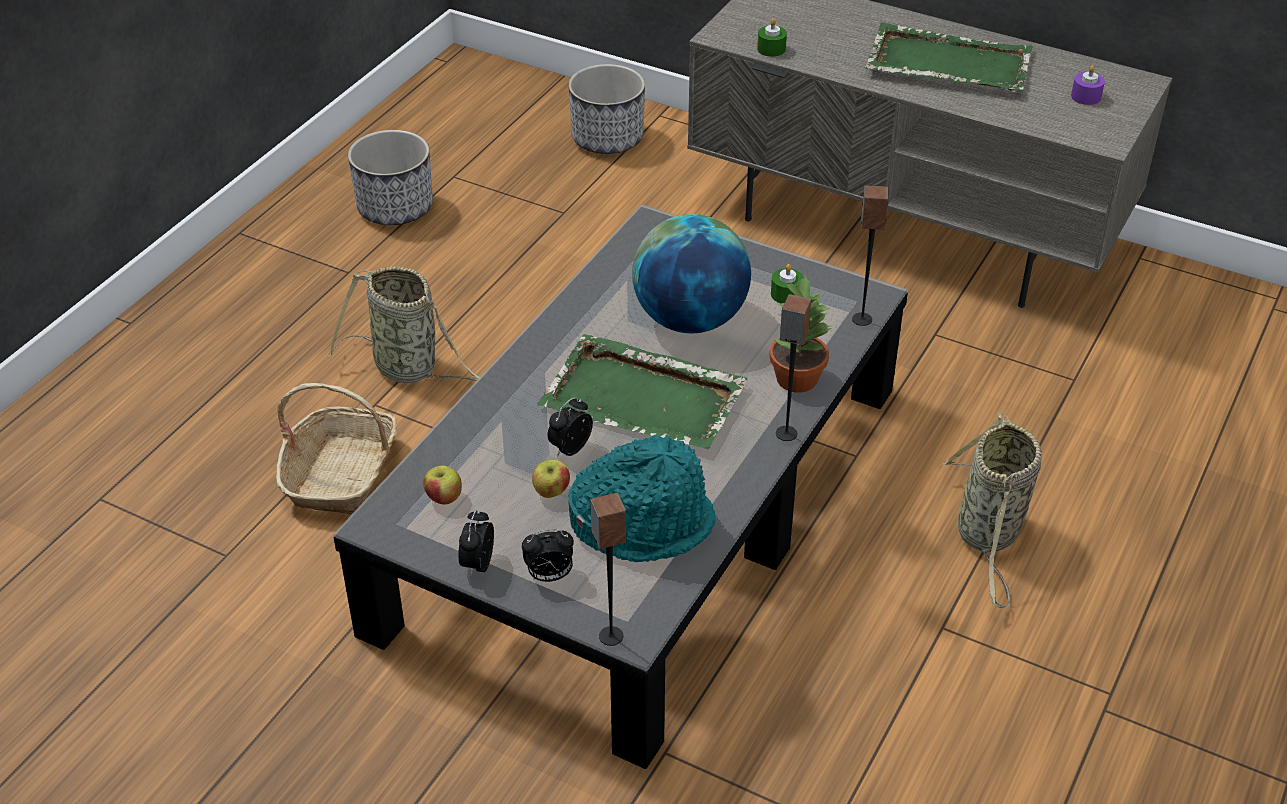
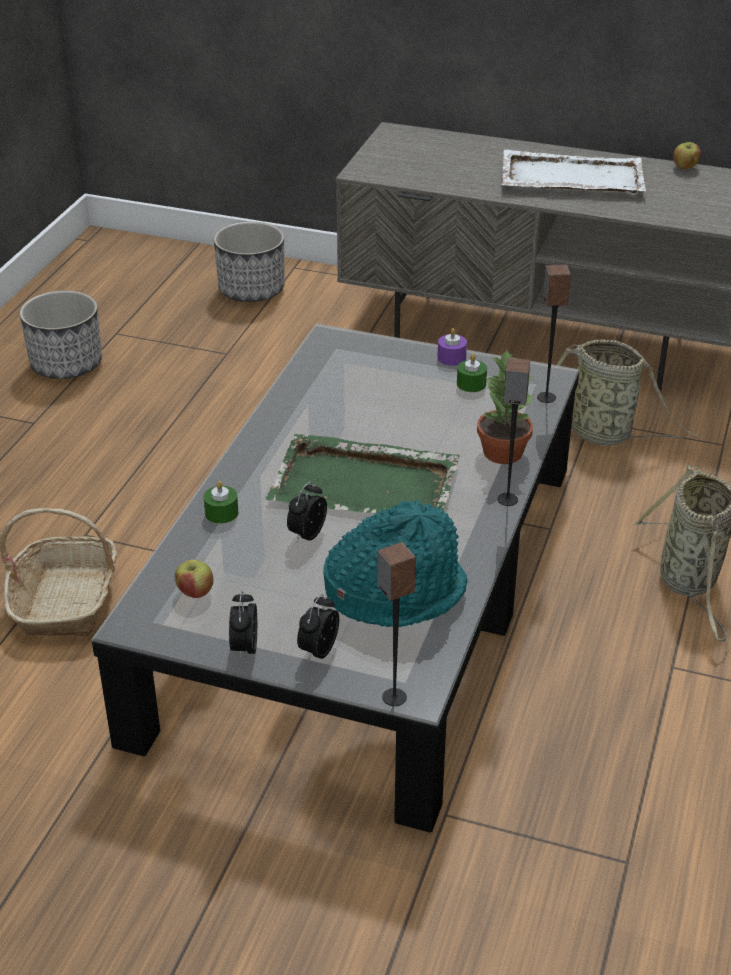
camera: 10 degrees left, 5 degrees down
basket [328,266,480,383] -> basket moved to [557,339,699,445]
alarm clock [522,529,574,582] -> alarm clock turned 135 degrees clockwise [297,594,339,662]
apple [532,460,570,498] -> apple moved to [673,142,701,169]
globe [632,214,751,333] -> none
green candle [757,19,787,57] -> green candle moved to [204,481,238,524]
green tray [865,23,1033,91] -> white tray [502,150,646,193]
purple candle [1071,65,1105,105] -> purple candle moved to [438,328,467,366]

